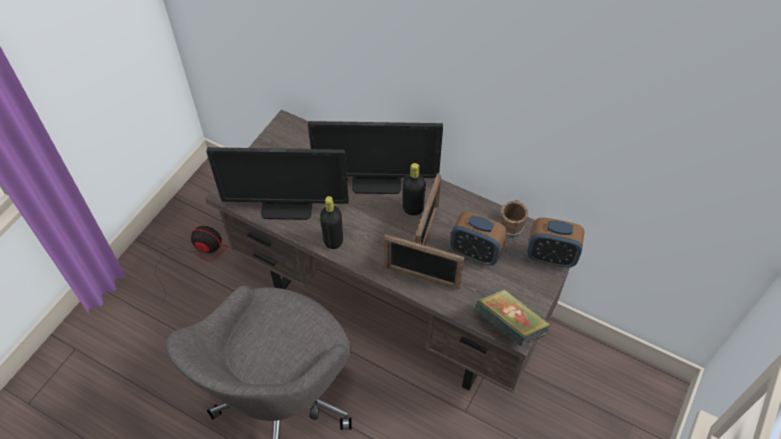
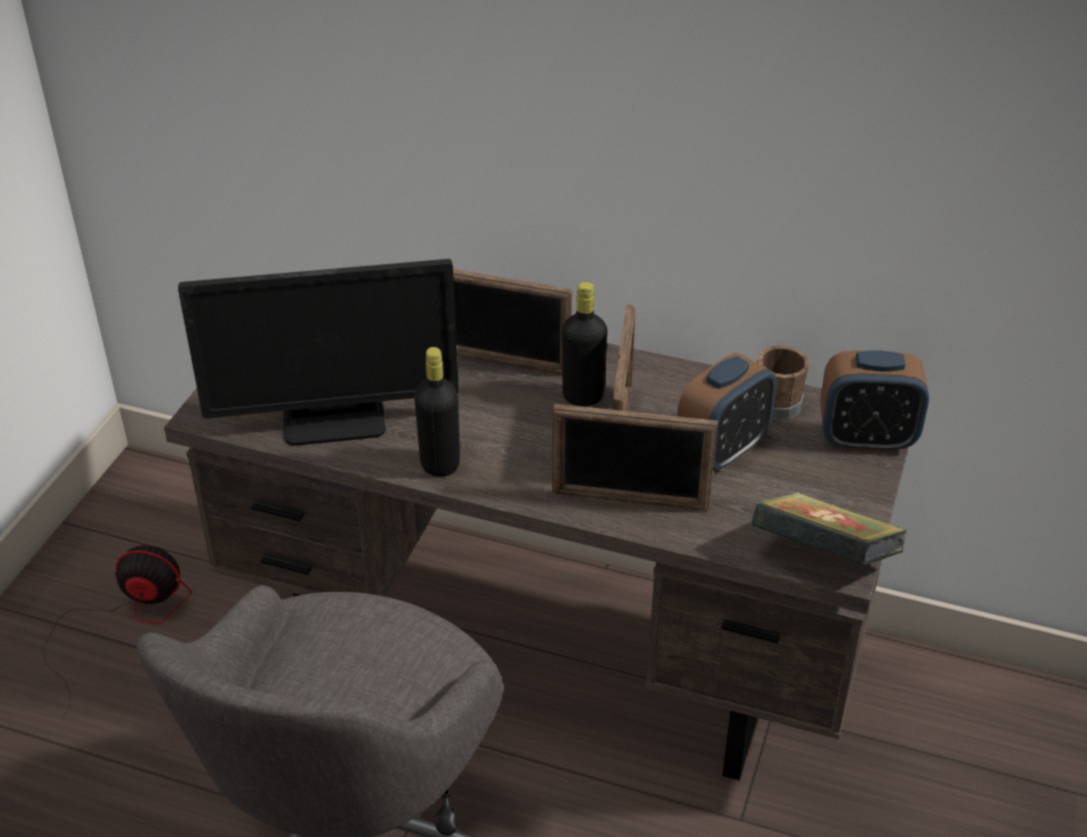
camera: 10 degrees left, 15 degrees down
monitor [308,121,443,194] -> picture frame [453,269,573,374]
alarm clock [450,211,507,266] -> alarm clock turned 60 degrees counterclockwise [677,353,777,472]

